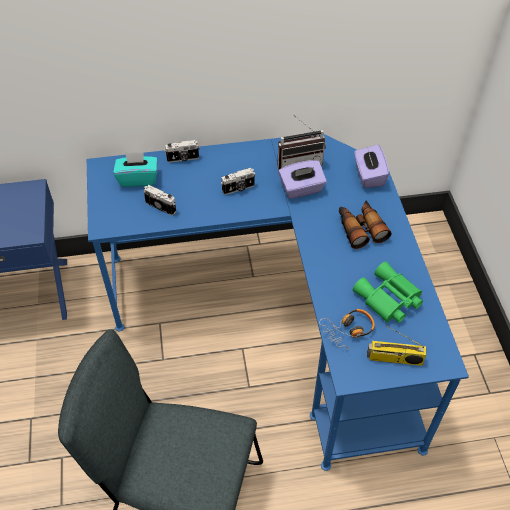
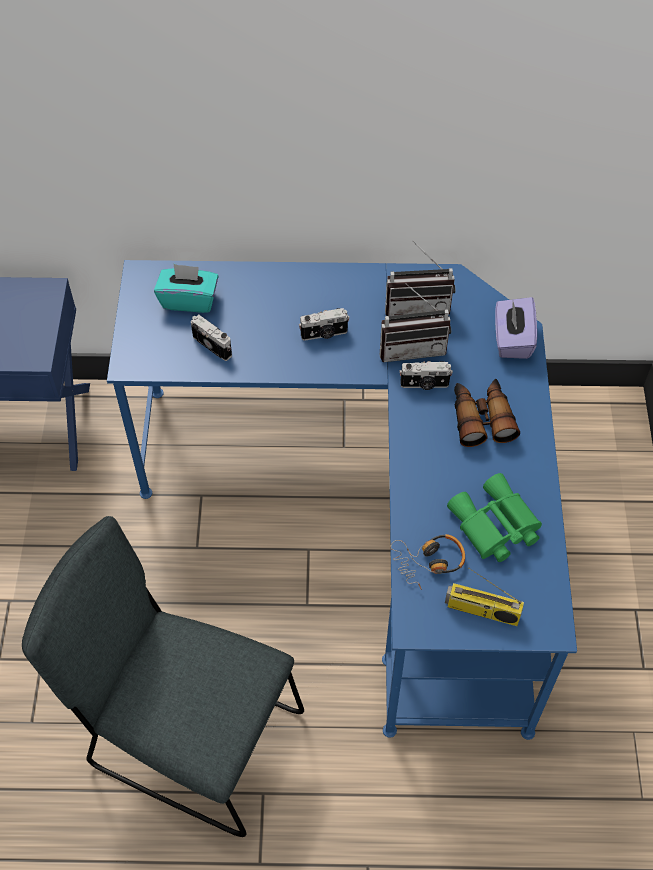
camera: 10 degrees right, 5 degrees up
camera [164,140,200,163] -> camera moved to [399,361,453,390]
purple tissue box [278,160,327,199] -> radio [380,283,451,362]

